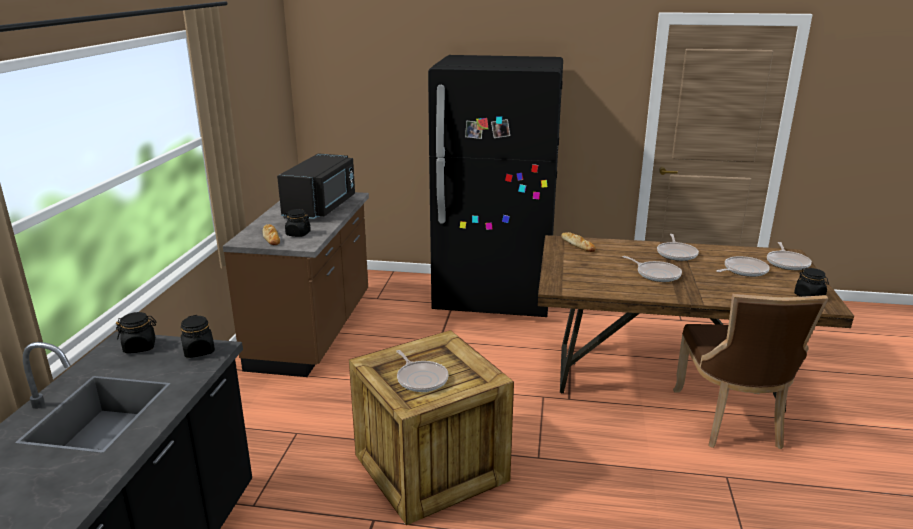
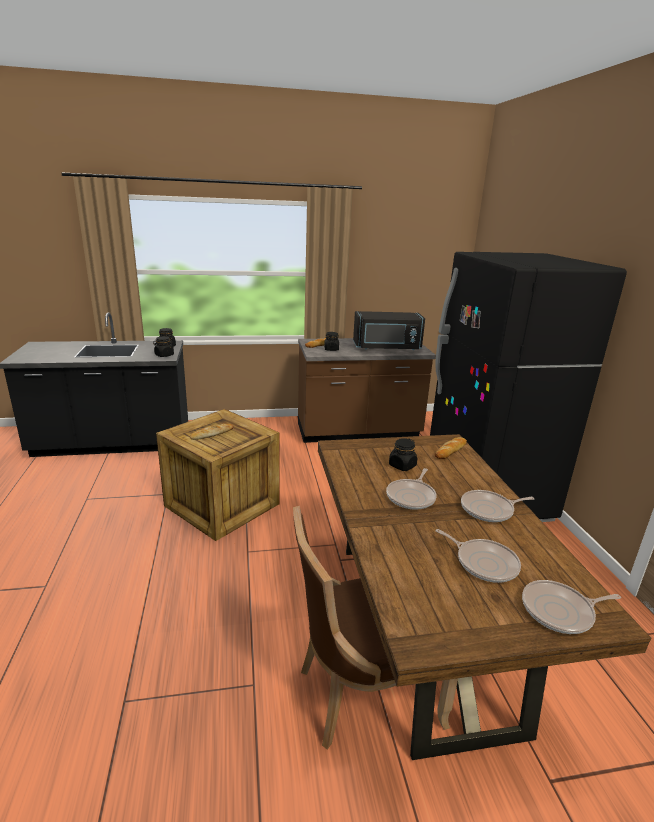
camera: 70 degrees right, 0 degrees up
frying pan [396,350,449,392] -> bread [190,424,233,440]
black jar [794,268,829,297] -> black jar moved to [389,438,417,471]

